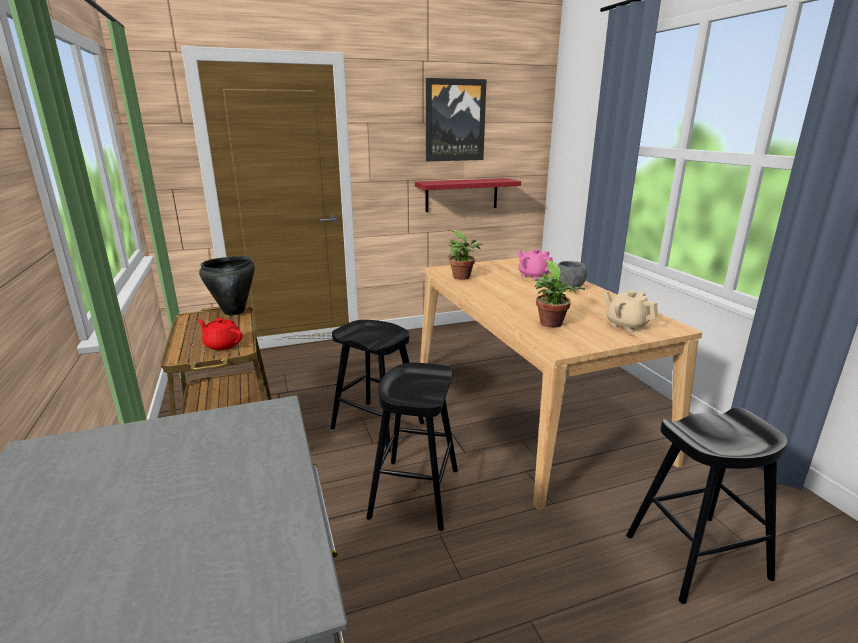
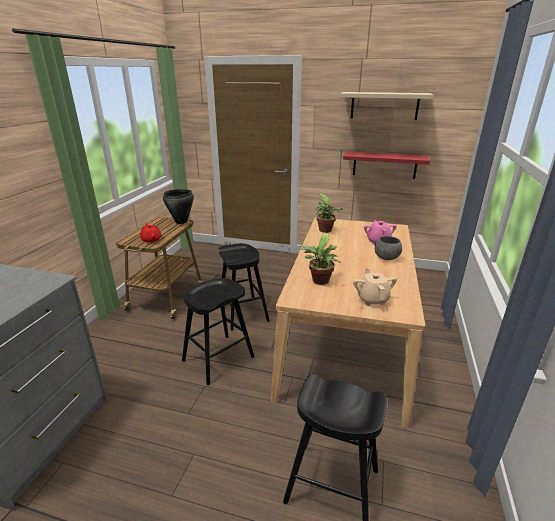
camera: 35 degrees right, 5 degrees up
picture [426,78,487,162] -> beige shelf [340,92,433,120]

